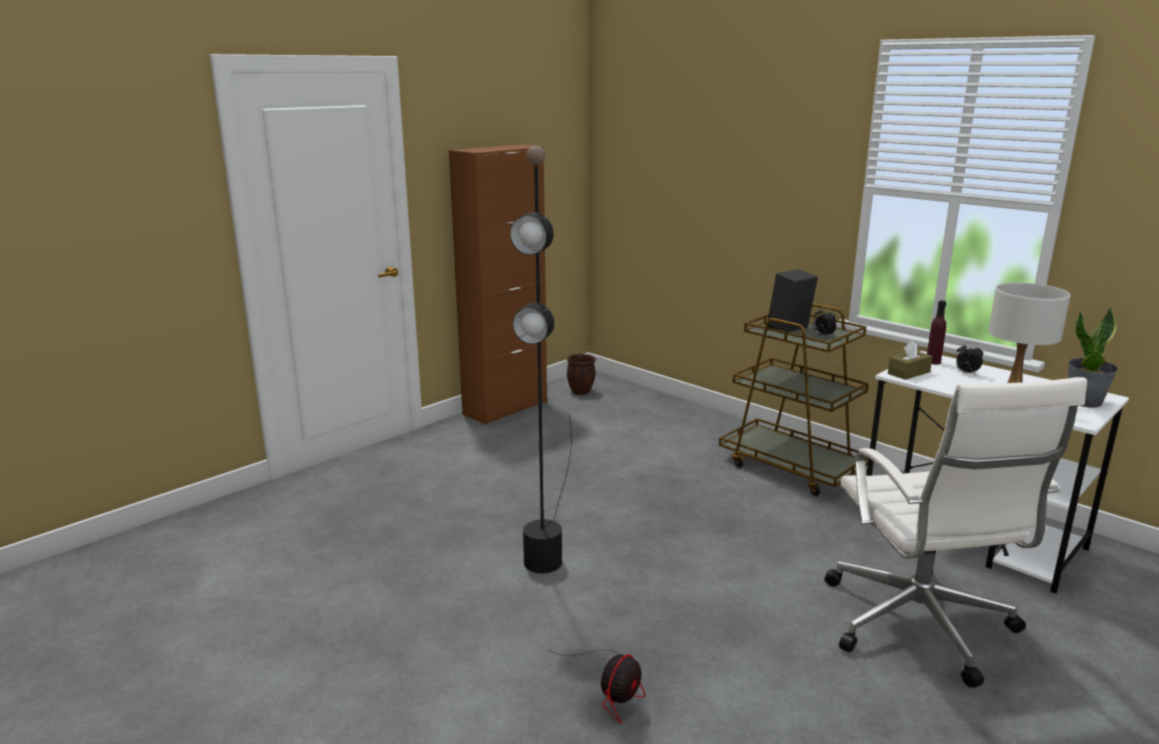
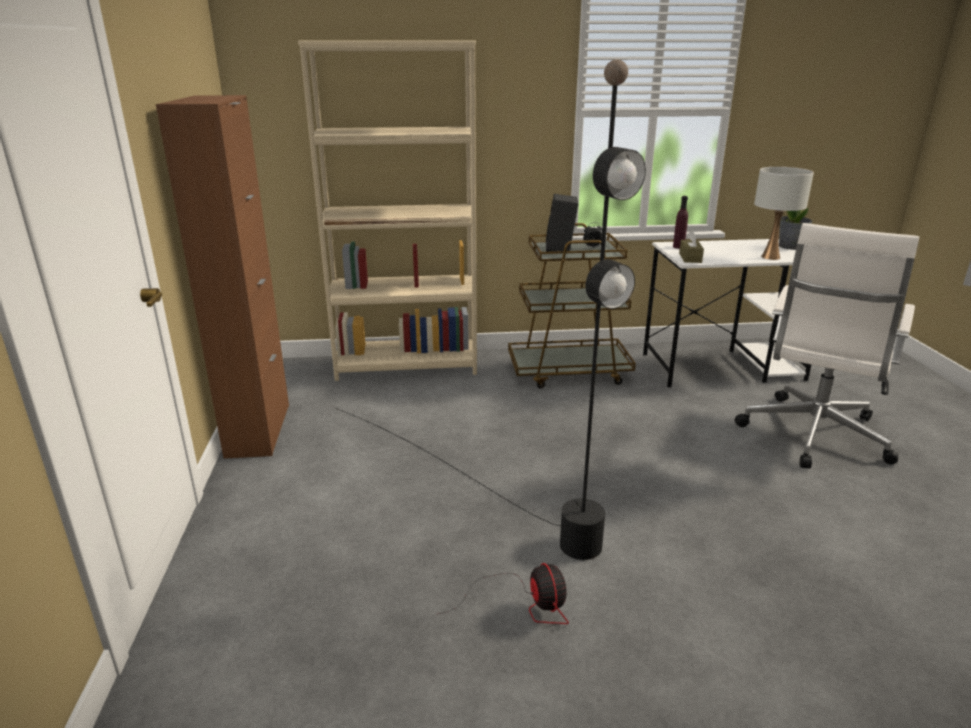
camera: 50 degrees left, 5 degrees up
fan [549,650,645,724] -> fan moved to [438,563,569,624]
brown planter [567,354,596,395] -> none
white office chair [824,377,1087,688] -> white office chair turned 90 degrees clockwise [734,223,919,469]
alarm clock [956,342,983,376] -> none
none -> beige bookcase [298,40,477,381]

